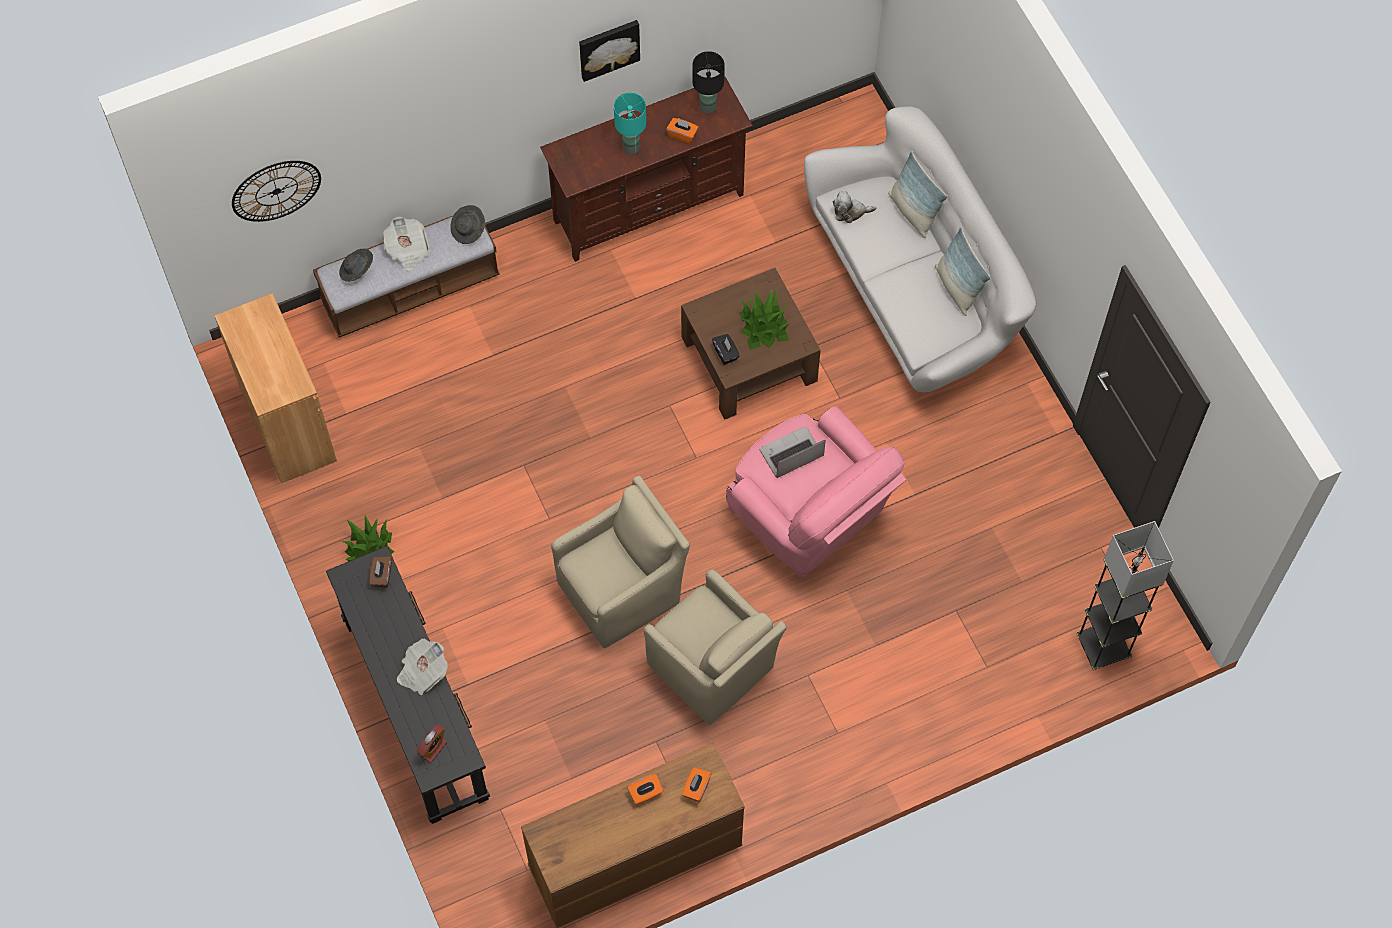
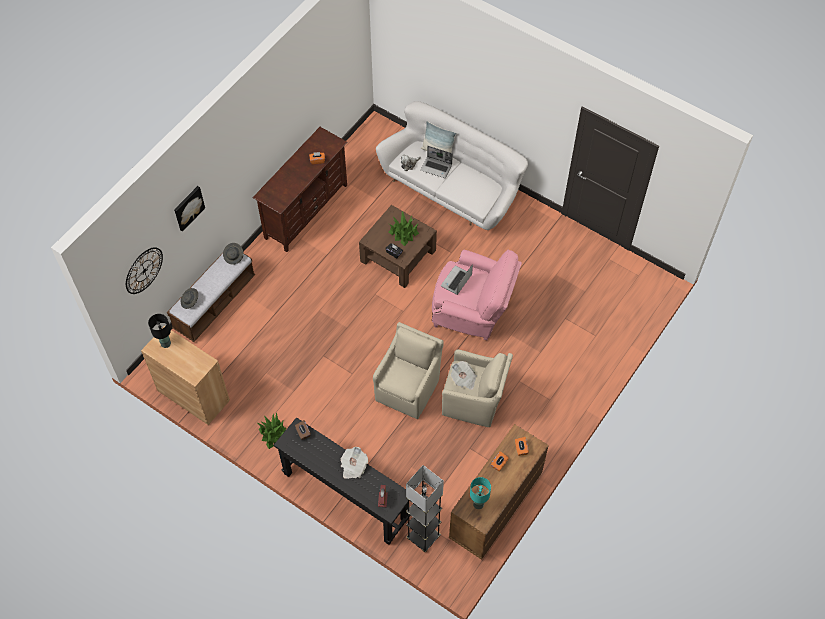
camera: 30 degrees left, 5 degrees down
newspaper [383,216,430,271] -> newspaper moved to [451,361,477,390]
picture [579,20,640,82] -> picture moved to [174,186,205,232]
turquoise table lamp [614,92,647,154] -> turquoise table lamp moved to [470,477,491,509]
black table lamp [692,51,725,114] -> black table lamp moved to [148,314,171,348]
pillow [935,228,991,316] -> none
grey floor lamp [1076,521,1174,670] -> grey floor lamp moved to [406,465,444,552]
none -> laptop [421,146,453,178]

